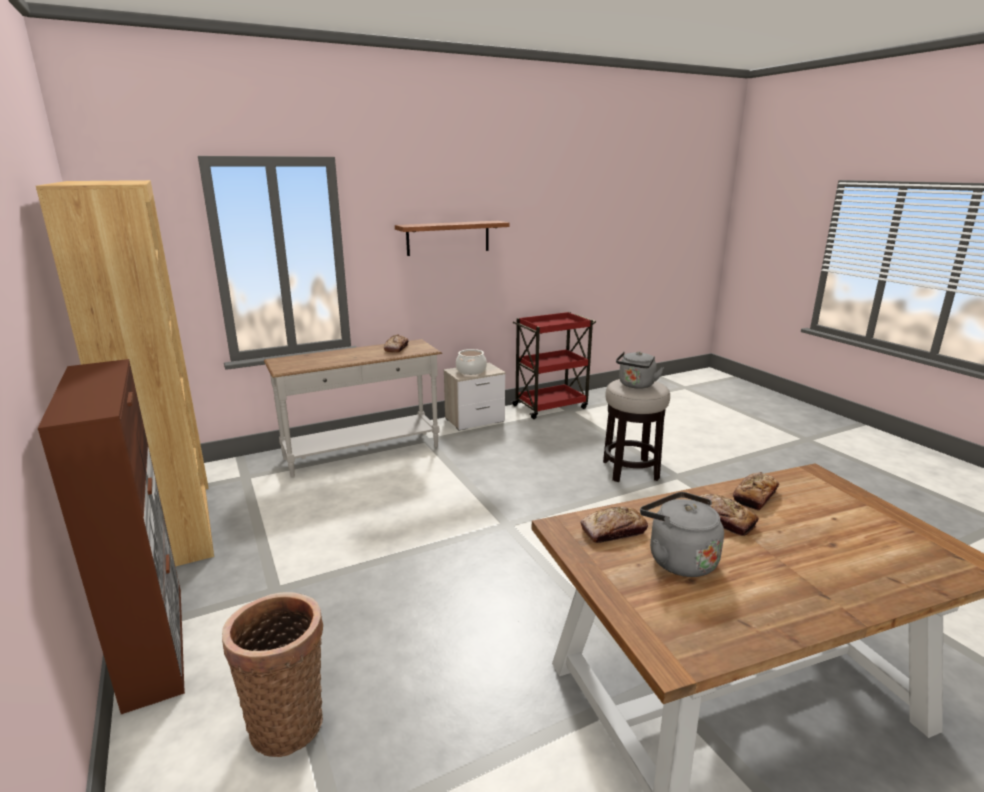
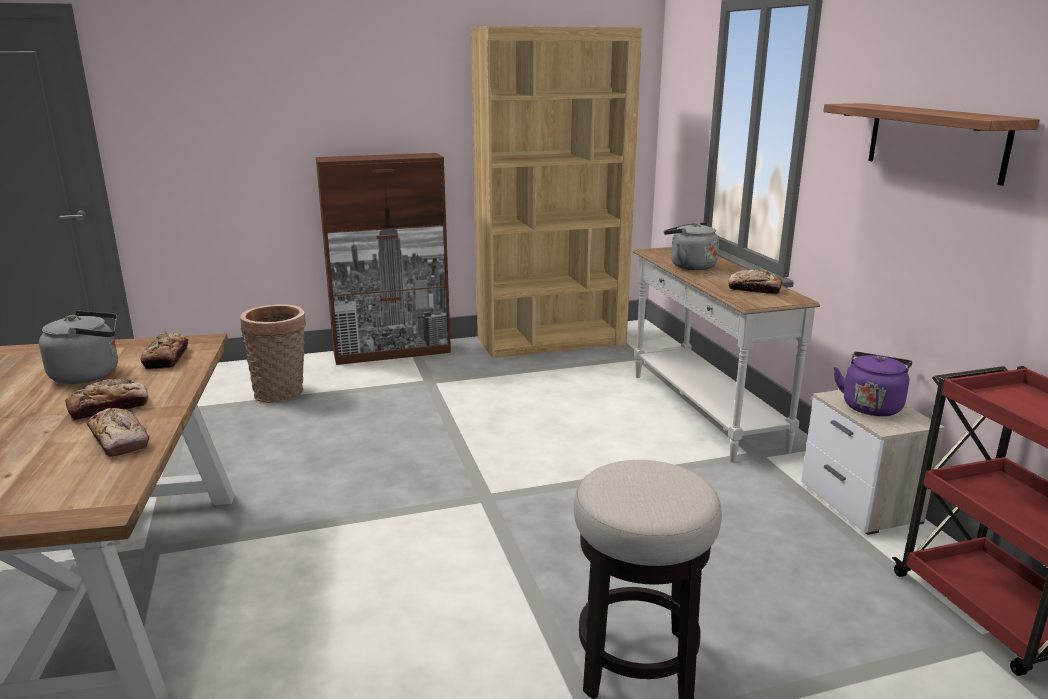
camera: 100 degrees right, 0 degrees up
cooking pot [456,349,487,375] -> purple kettle [833,352,912,416]
grey kettle [616,351,664,389] -> grey kettle moved to [664,222,719,270]

